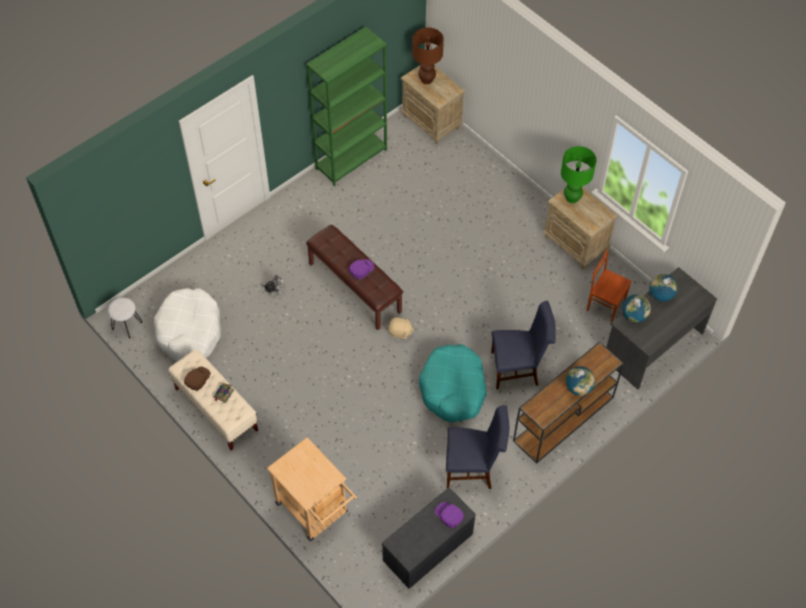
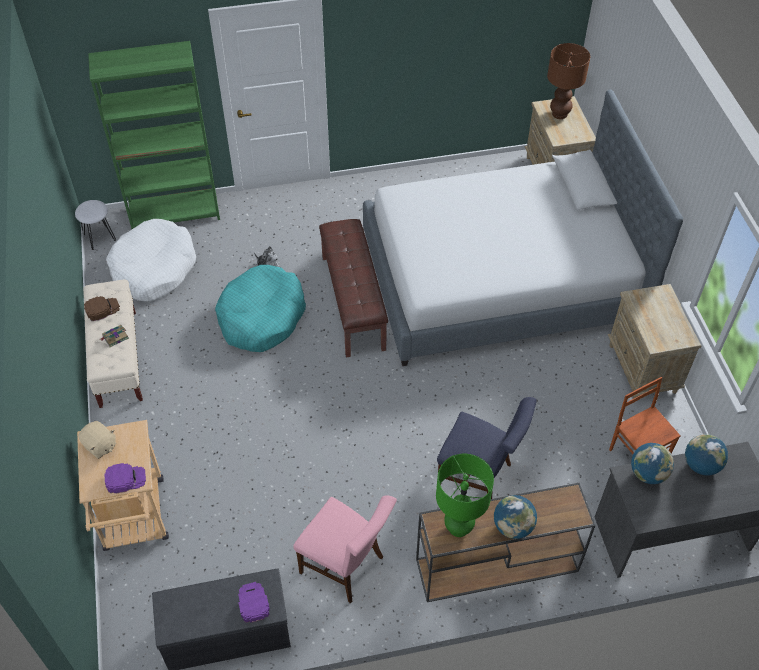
camera: 30 degrees right, 5 degrees down
green bookcase [306,26,387,186] -> green bookcase moved to [88,41,220,229]
purple cap [349,259,375,280] -> purple cap moved to [104,463,146,494]
beige plush toy [388,317,414,339] -> beige plush toy moved to [78,421,116,459]
turquoise dog bed [419,344,487,423] -> turquoise dog bed moved to [215,265,306,352]
blue chair [446,405,509,489] -> pink chair [293,495,397,603]
green table lamp [561,146,597,203] -> green table lamp moved to [436,454,494,537]
none -> bed [363,89,683,366]

